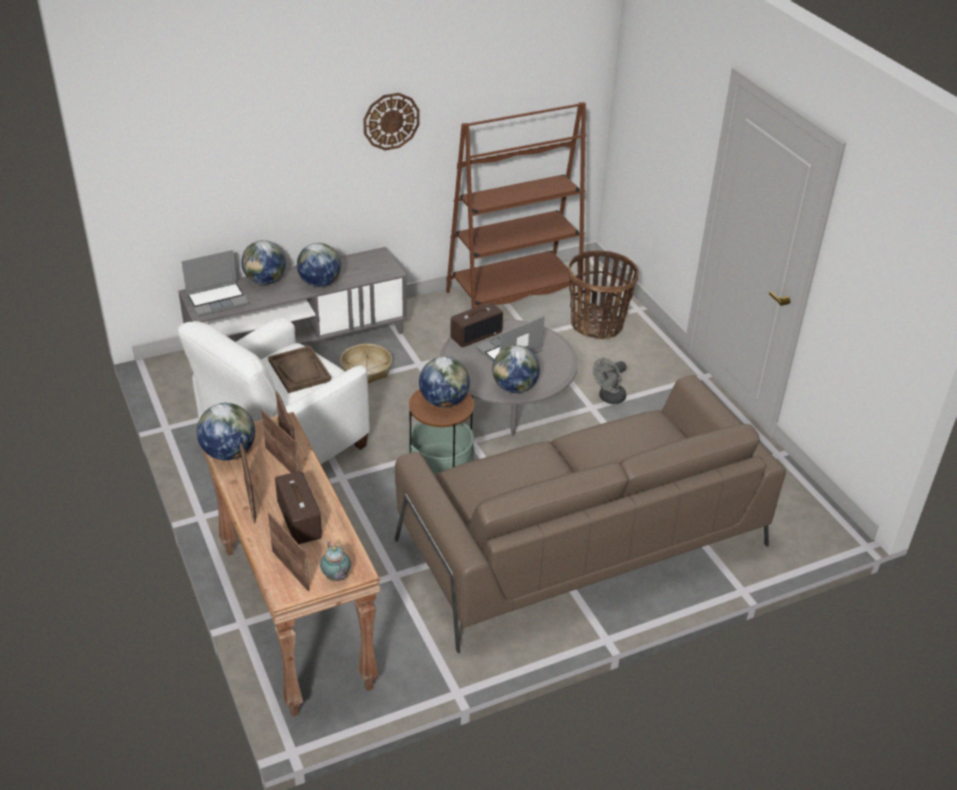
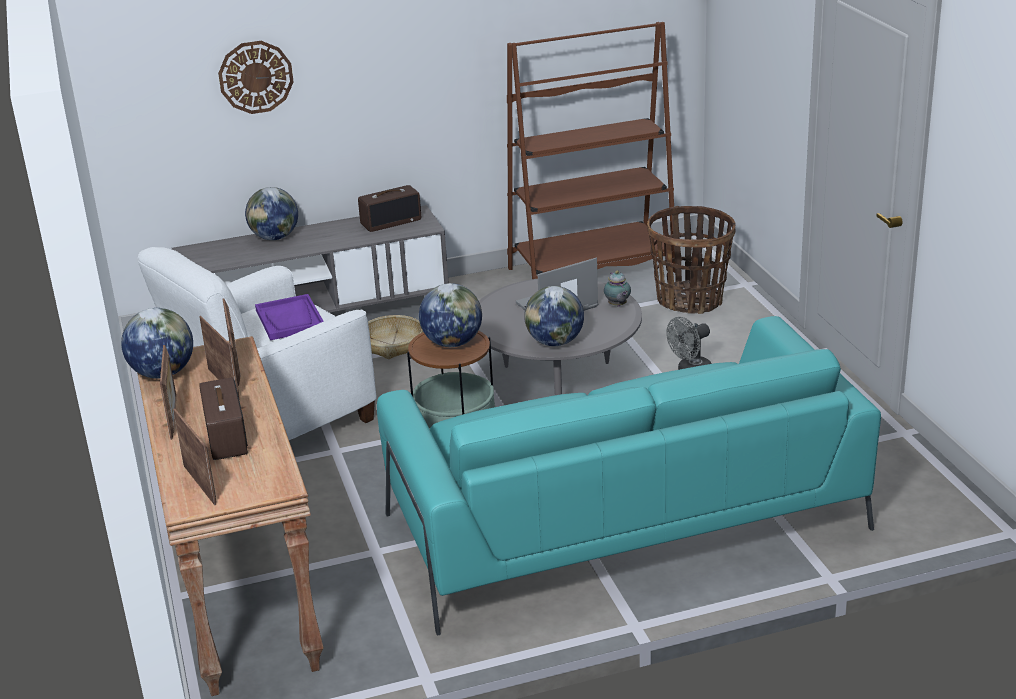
camera: 10 degrees right, 10 degrees down
laptop [182,250,249,316] -> none
brown tray [268,346,331,393] -> purple tray [255,294,324,340]
globe [297,243,341,287] -> none
teapot [320,542,351,581] -> teapot moved to [604,270,631,307]
wall clock [363,93,420,150] -> wall clock moved to [218,41,294,114]
brown sofa [395,375,786,653] -> turquoise sofa [377,316,881,635]
radio [450,302,503,347] -> radio moved to [358,185,421,232]

